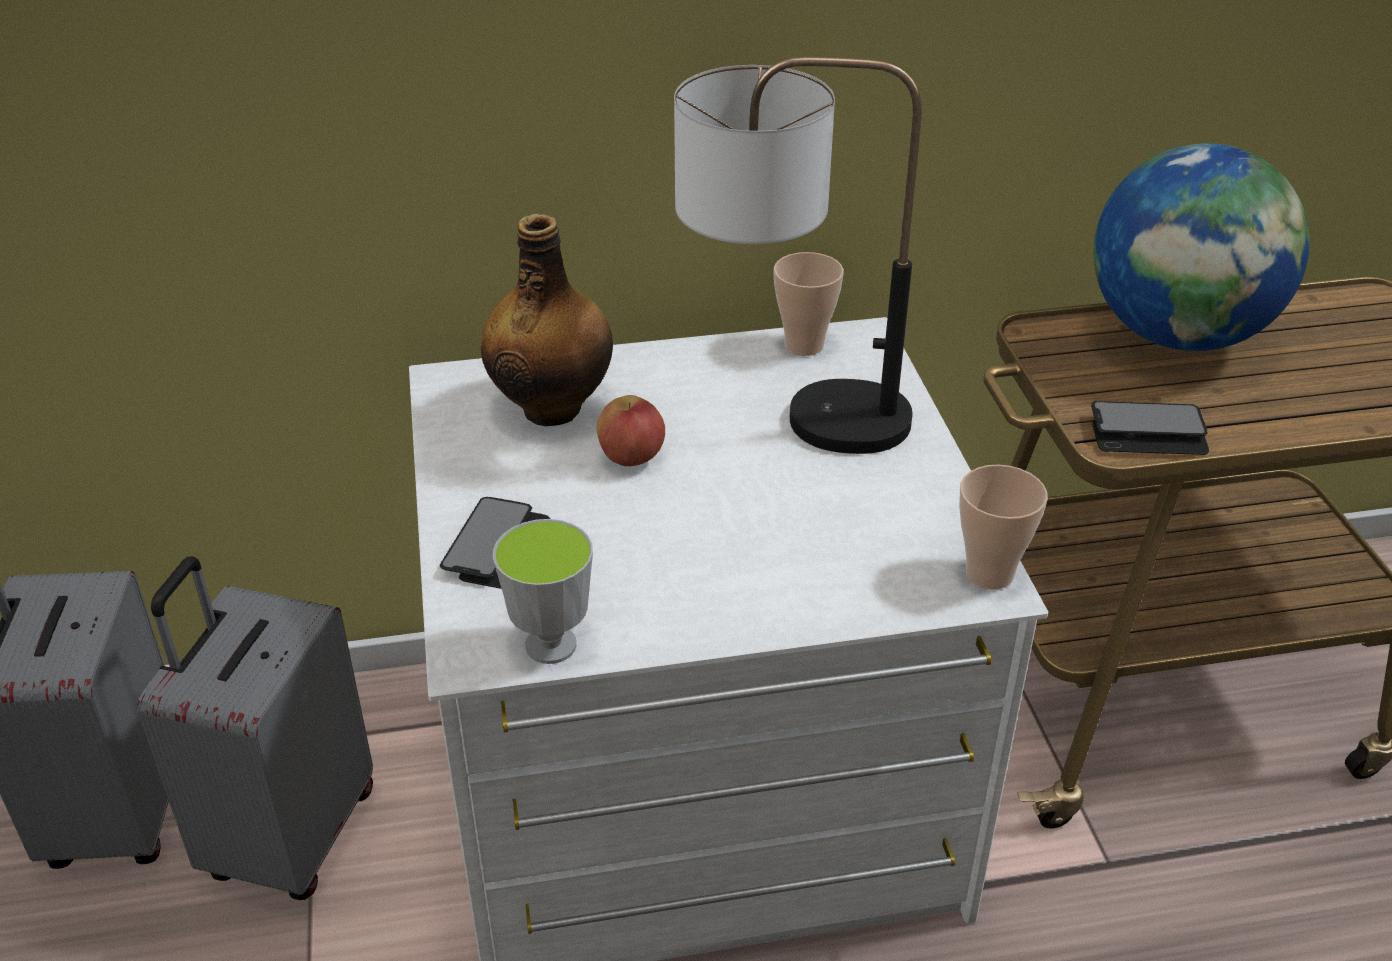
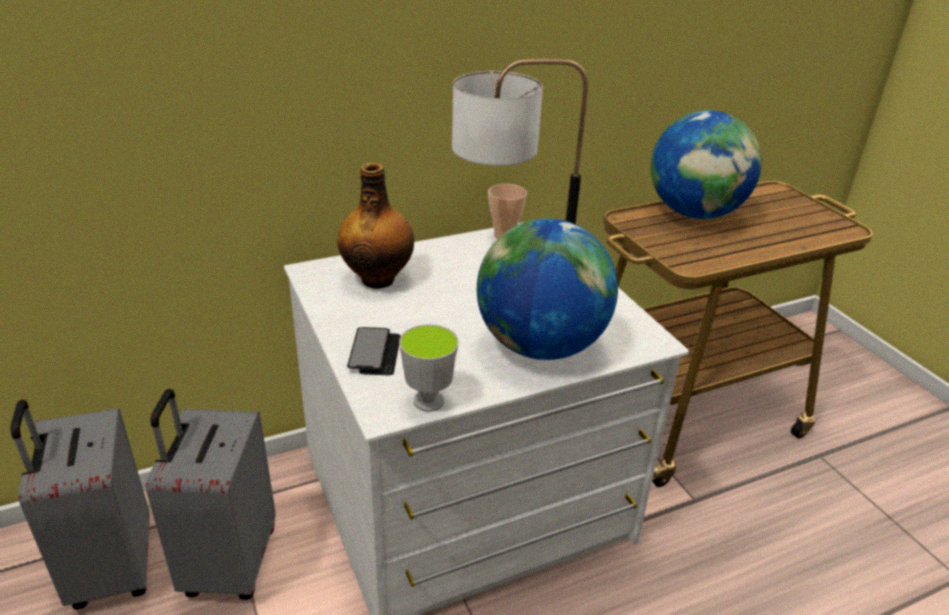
camera: 15 degrees left, 5 degrees down
apple [597,395,665,466] -> none
cup [959,465,1048,590] -> none
phone [1091,401,1209,455] -> none
none -> globe [477,218,618,360]

